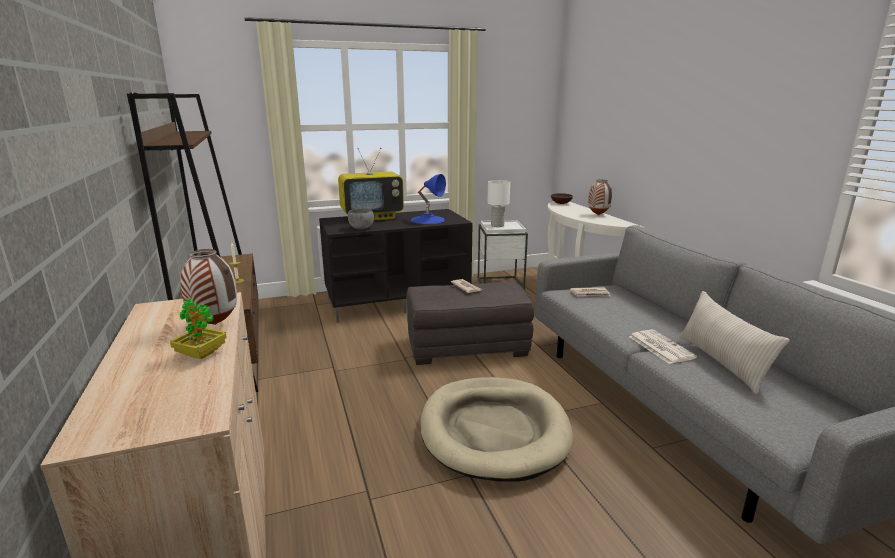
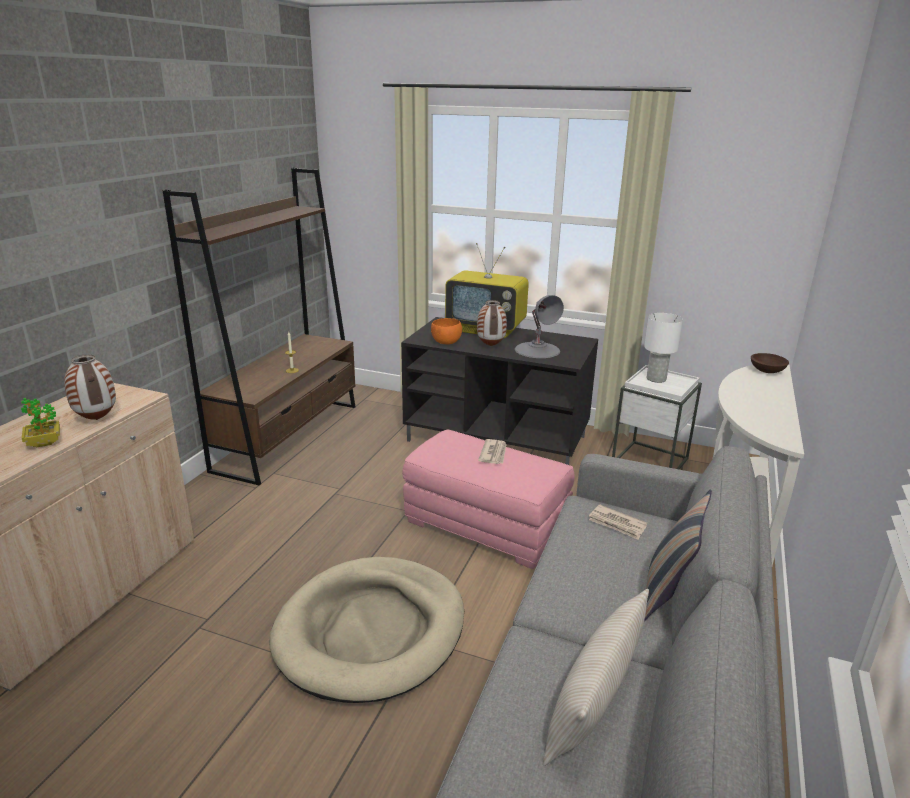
camera: 40 degrees right, 5 degrees up
grey bowl [348,208,374,229] -> orange bowl [431,318,462,345]
grey ottoman [406,282,534,365] -> pink ottoman [402,429,575,569]
blue table lamp [411,174,446,224] -> grey table lamp [515,295,564,358]
vase [588,180,612,215] -> vase moved to [477,300,507,346]
newspaper [629,329,697,364] -> none
none -> pillow [644,489,712,622]

